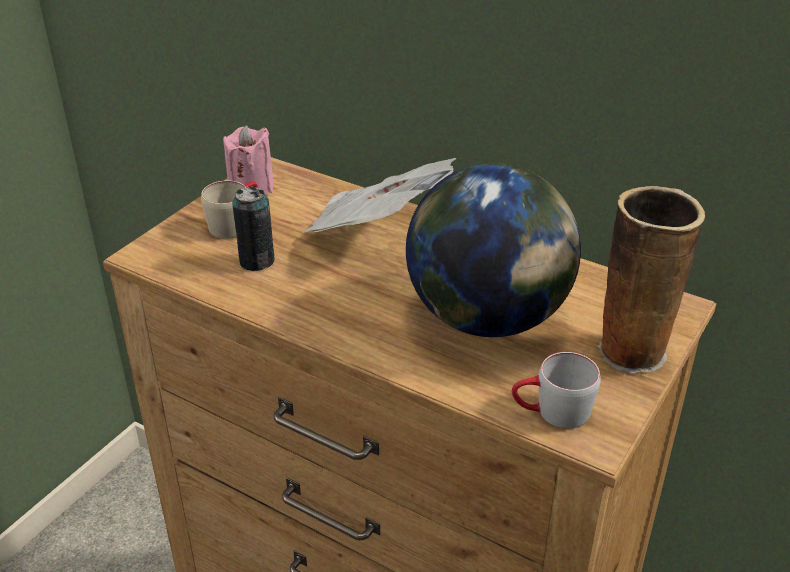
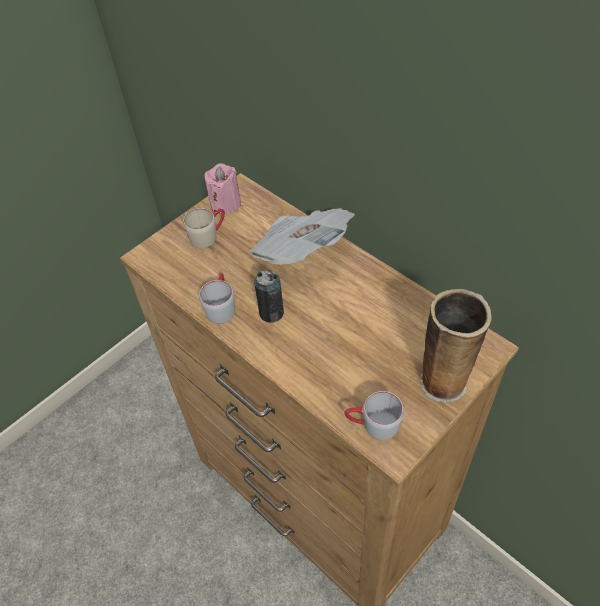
camera: 15 degrees right, 15 degrees up
can [232,186,274,271] -> can moved to [254,269,284,323]
globe [406,163,581,337] -> none
none -> grey mug [199,273,235,324]

